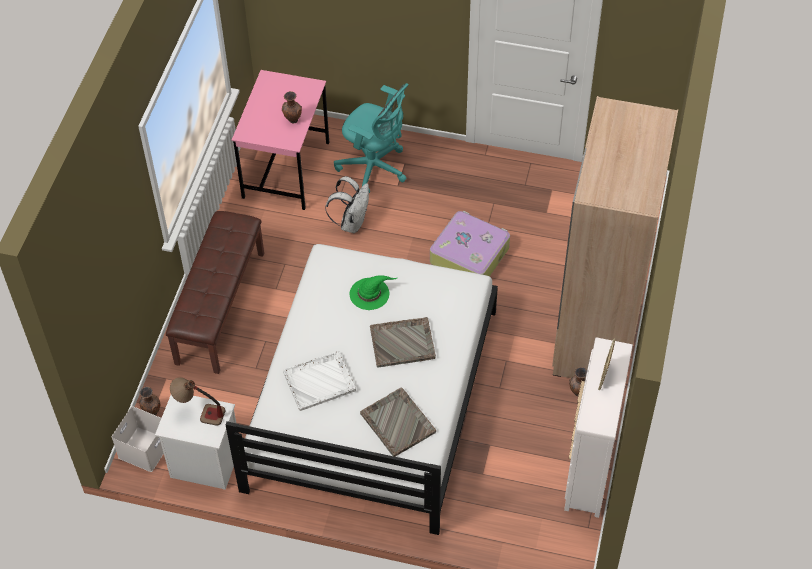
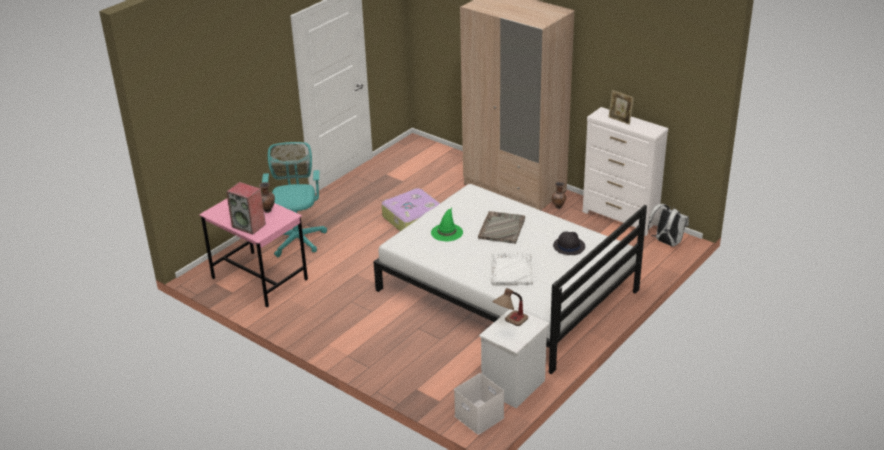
camera: 65 degrees left, 20 degrees down
brown vase [139,387,160,415] -> none
brown bench [166,211,264,374] -> none
white backpack [326,176,369,233] -> white backpack moved to [648,204,689,247]
turquoise office chair [334,83,409,193] -> turquoise office chair turned 60 degrees counterclockwise [262,142,327,257]
grey tray [360,388,436,457] -> black hat [553,231,585,255]
none -> speaker [226,182,266,235]

